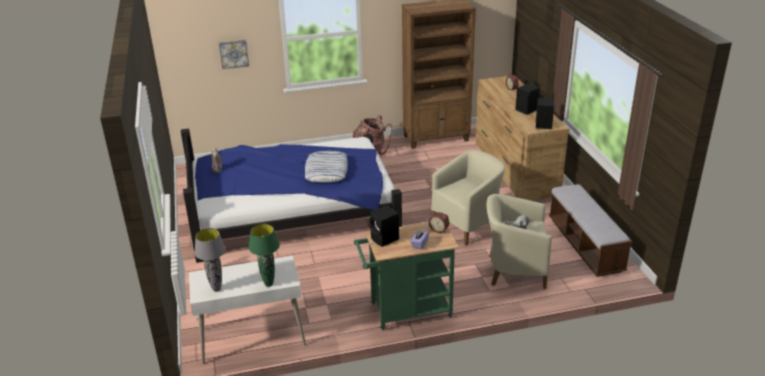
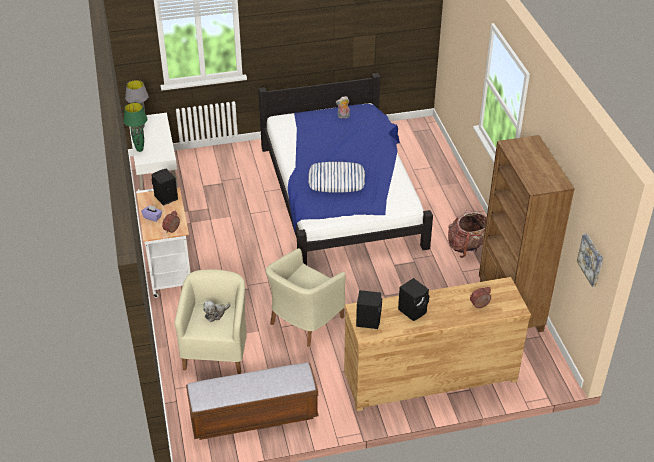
camera: 90 degrees right, 10 degrees up
picture [219,40,249,69] -> picture moved to [577,233,603,287]
green cart [354,222,459,330] -> white cart [136,185,190,298]
beige armchair [431,150,505,246] -> beige armchair turned 75 degrees clockwise [266,248,346,346]

